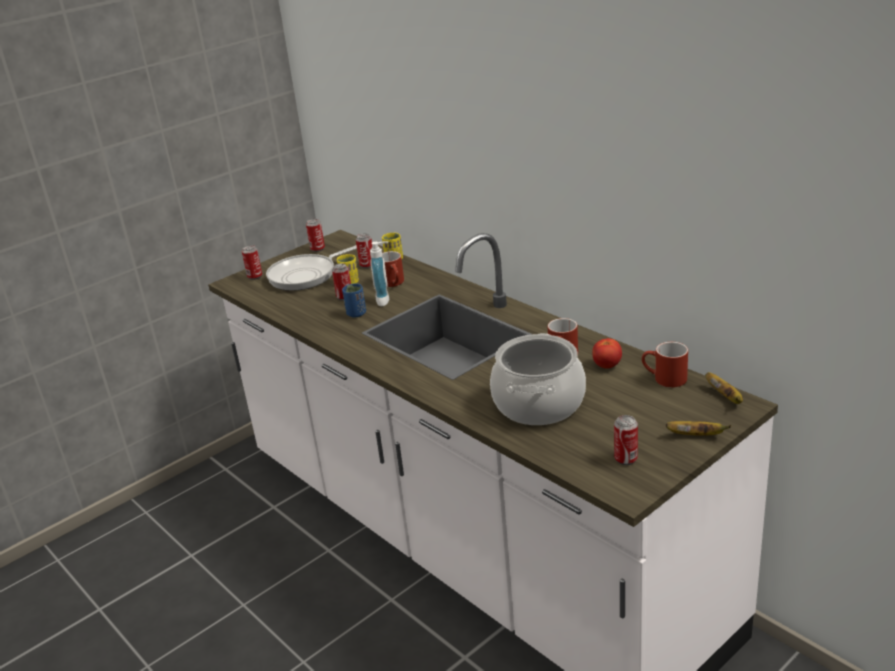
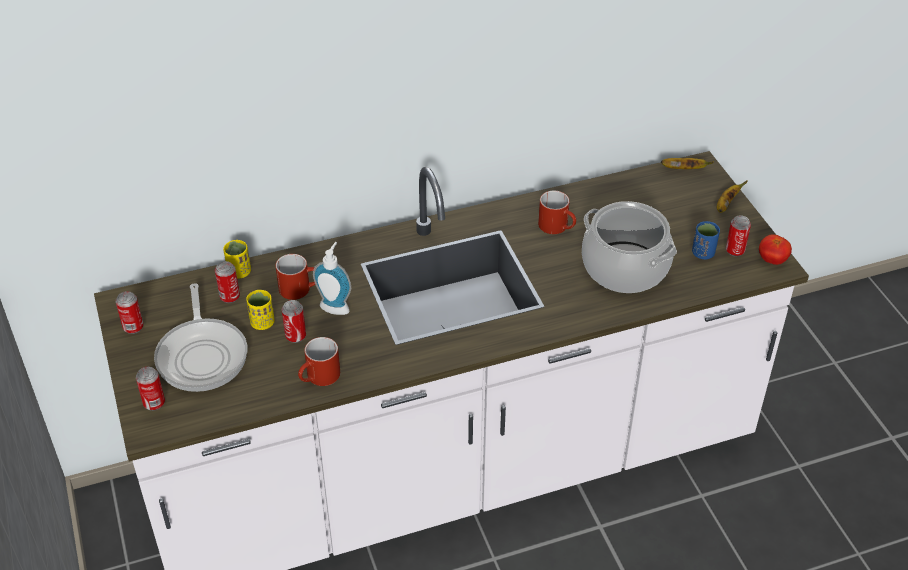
camera: 70 degrees left, 15 degrees up
blue cup [342,283,366,317] -> blue cup moved to [692,221,720,259]
tomato [592,338,622,369] -> tomato moved to [759,234,792,265]
red mug [642,342,688,388] -> red mug moved to [298,337,340,386]

